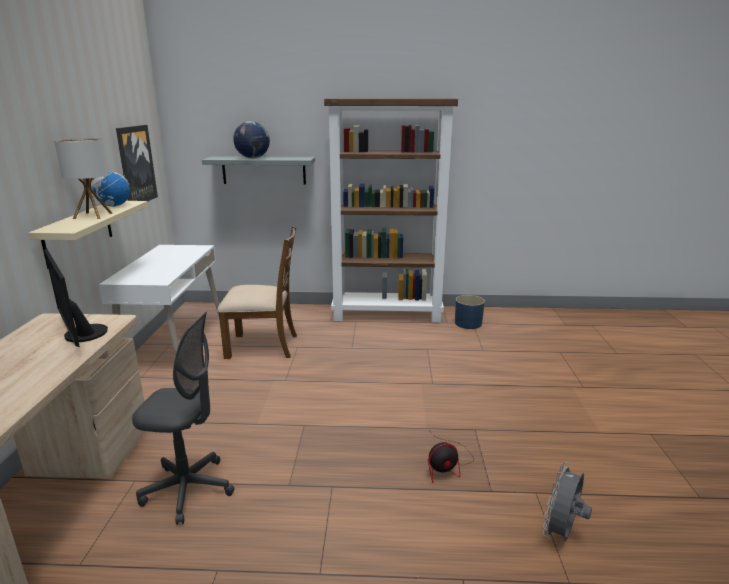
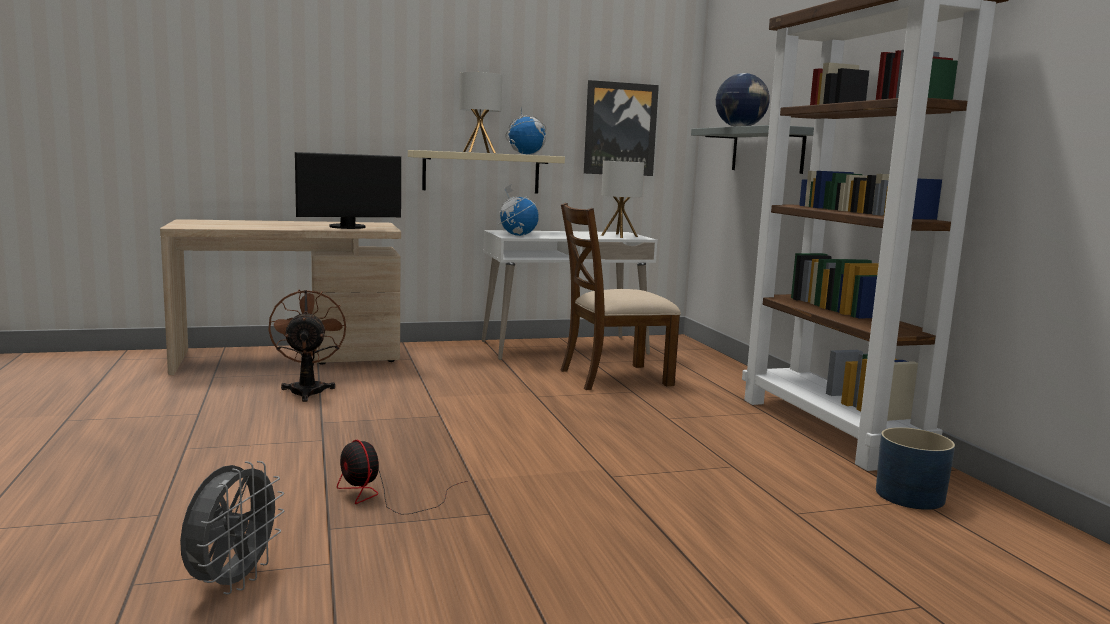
camera: 70 degrees right, 10 degrees down
monitor [44,249,108,347] -> monitor turned 150 degrees counterclockwise [295,152,401,229]
grey office chair [132,312,234,525] -> brown fan [269,289,346,402]
brown chair [217,226,297,359] -> brown chair turned 90 degrees clockwise [561,203,681,390]
grey fan [542,462,592,541] -> grey fan turned 90 degrees clockwise [180,461,284,594]
none -> globe [499,185,539,236]
none -> table lamp [601,161,644,238]

